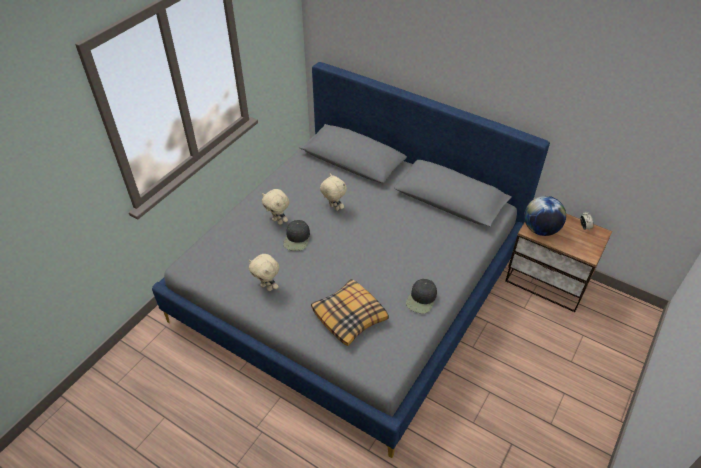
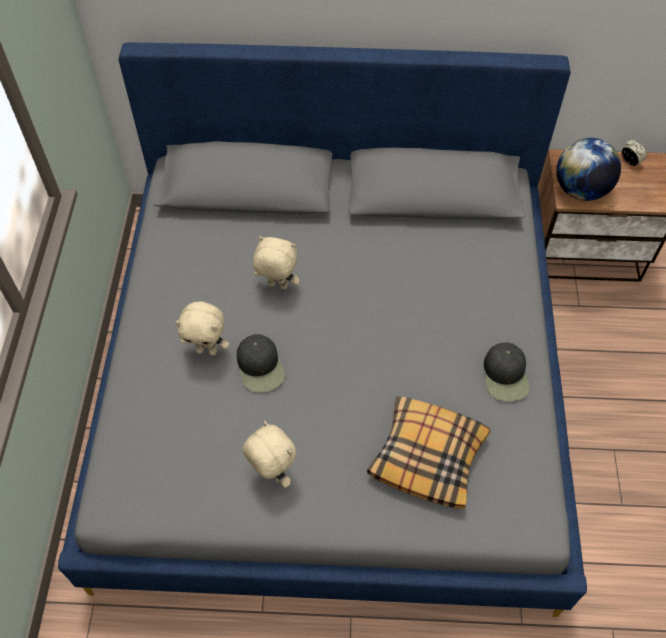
camera: 30 degrees left, 10 degrees up
beige plush toy [249,254,279,291] -> beige plush toy turned 135 degrees counterclockwise [242,421,296,488]

